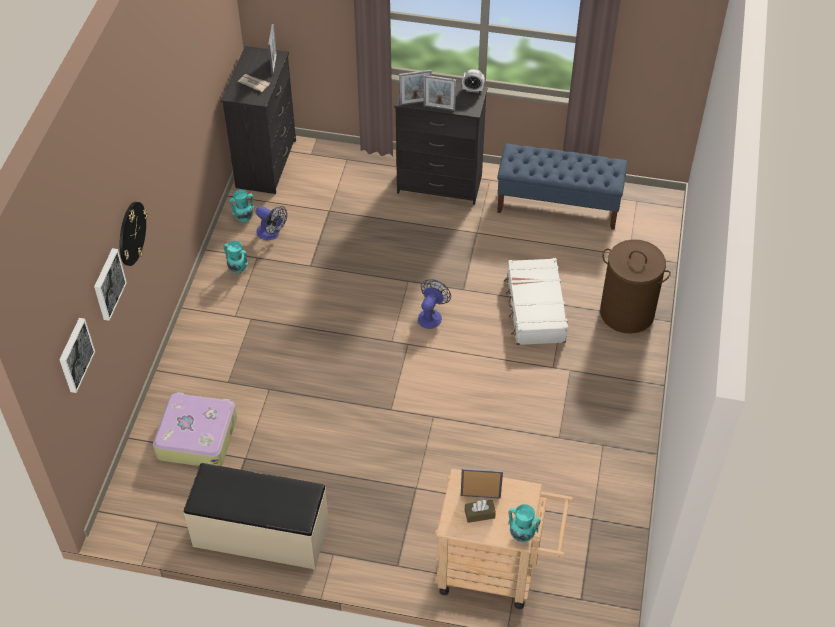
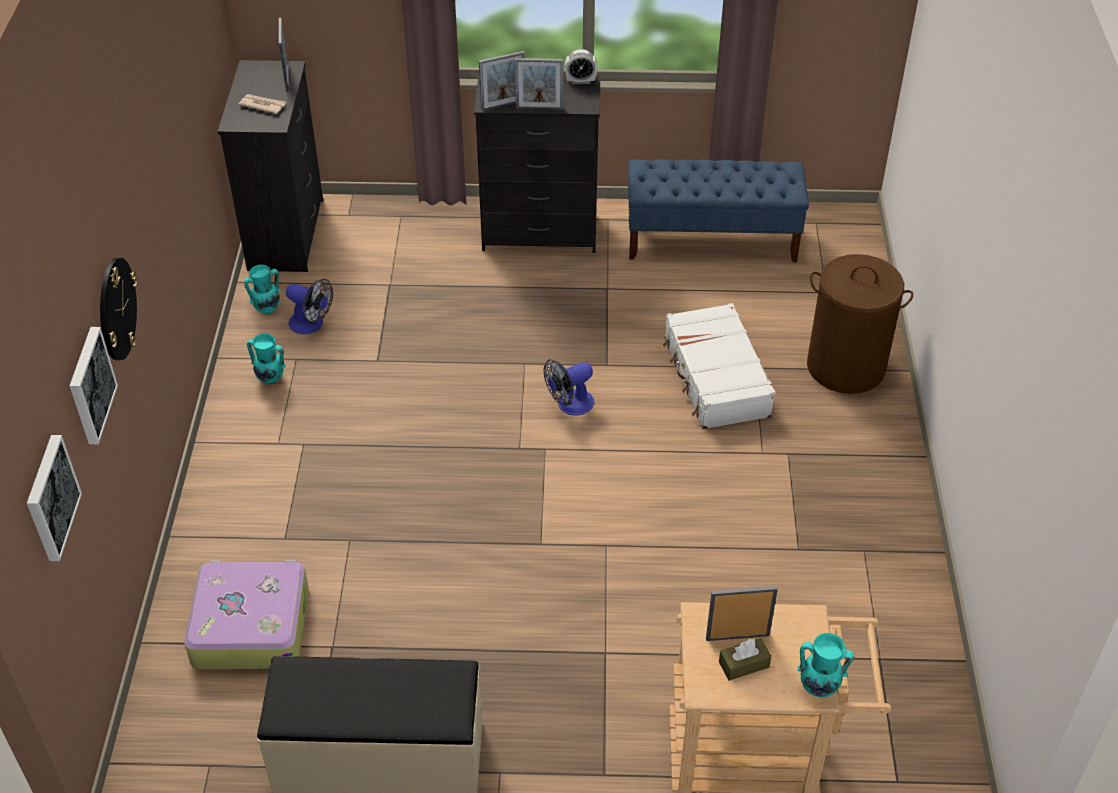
camera: 10 degrees left, 5 degrees down
fan [418,279,451,329] -> fan turned 135 degrees counterclockwise [544,359,594,416]

